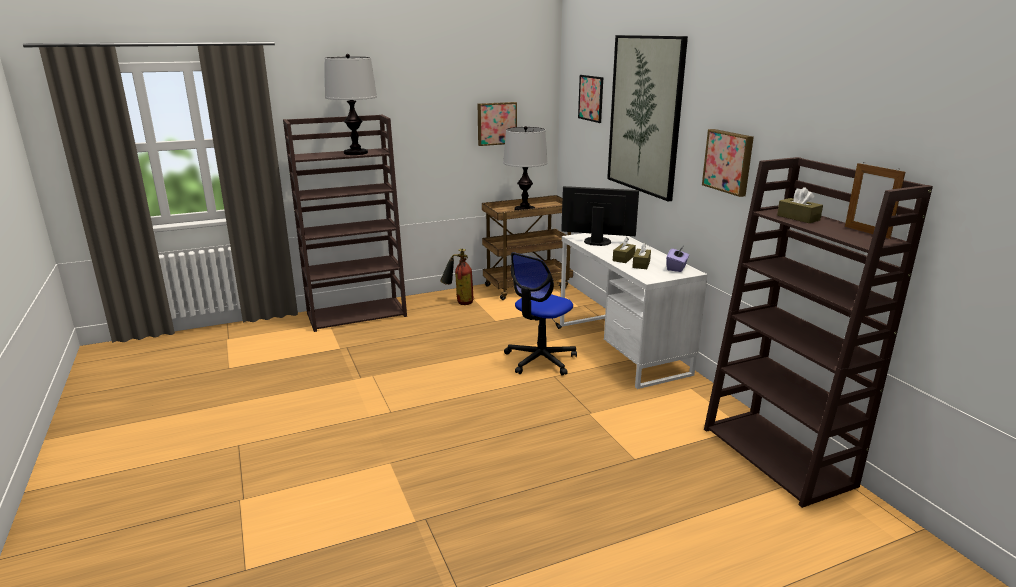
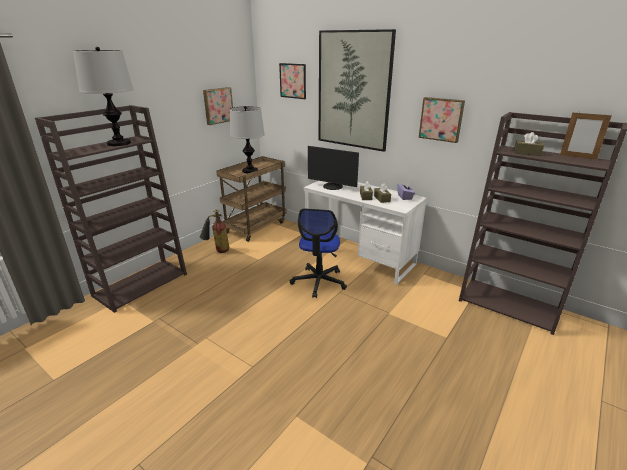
camera: 30 degrees left, 5 degrees up
monitor [561,186,639,246] -> monitor turned 135 degrees counterclockwise [308,146,359,190]

